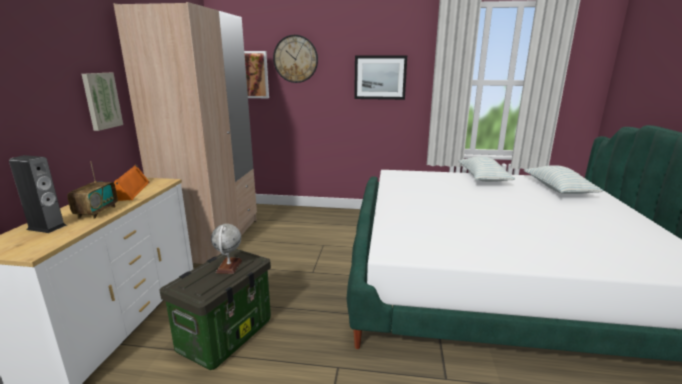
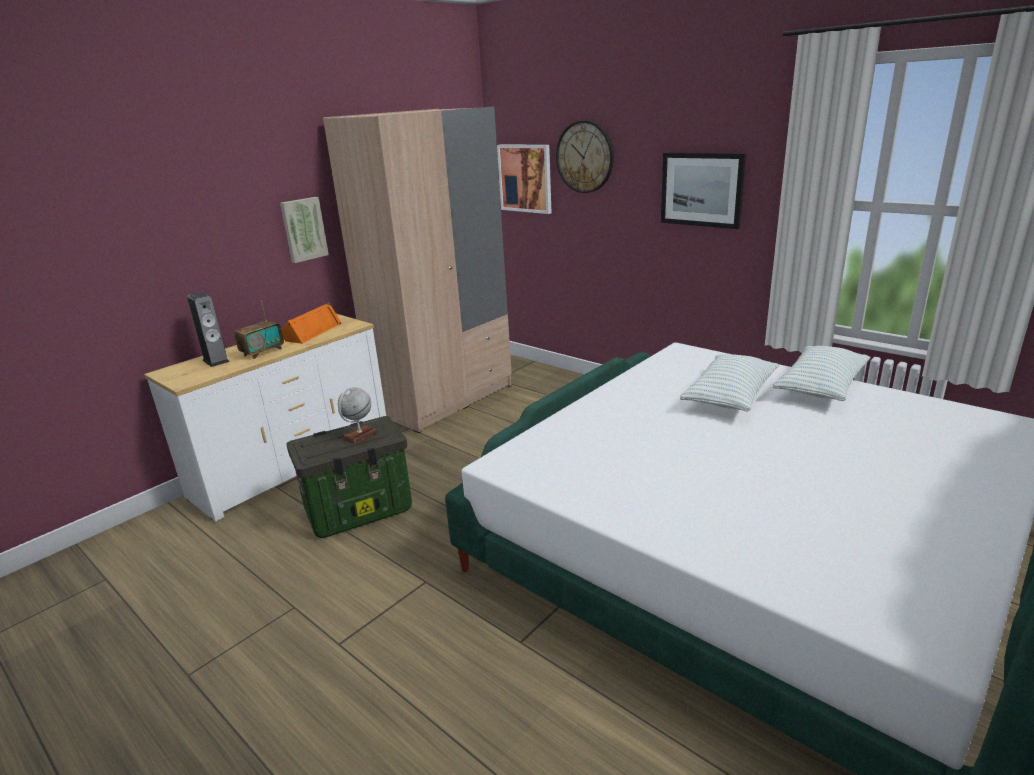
camera: 35 degrees right, 5 degrees up
pillow [524,165,603,194] -> pillow moved to [680,354,779,411]

